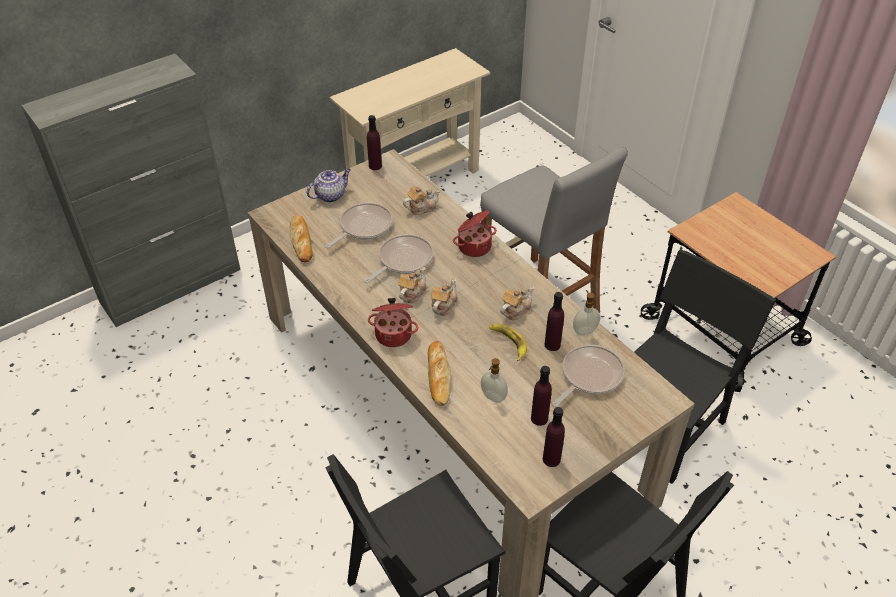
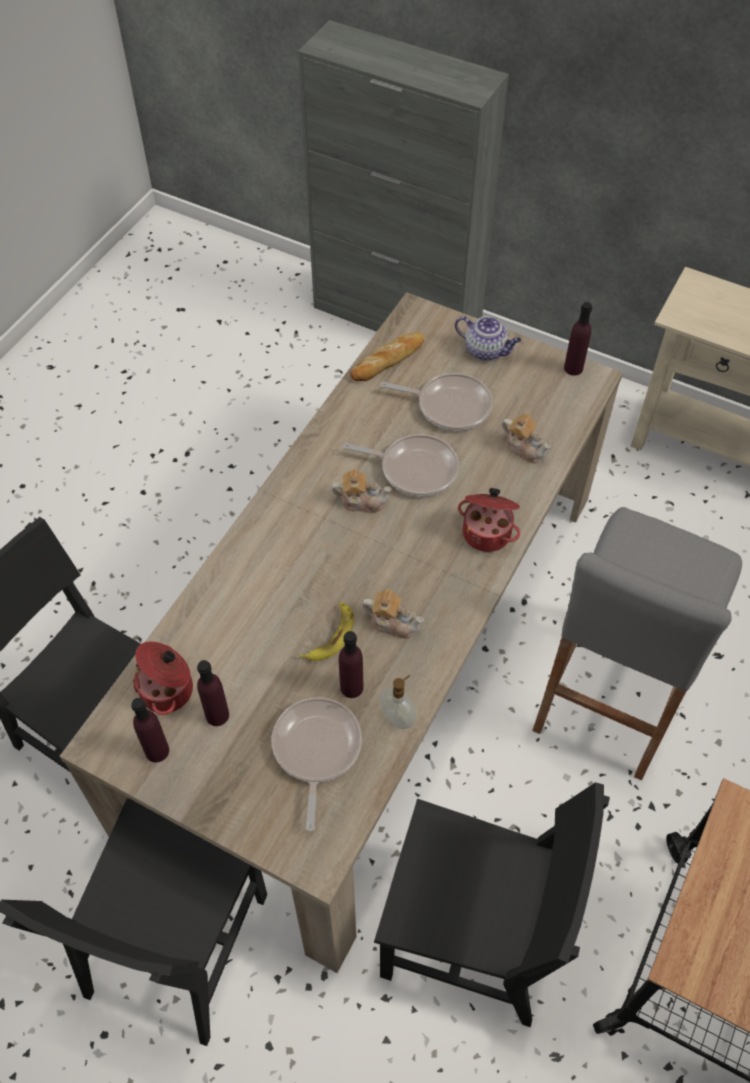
camera: 65 degrees right, 10 degrees up
cooking pot [368,298,418,347] -> cooking pot moved to [133,642,193,715]
bread [428,341,451,406] -> none
teapot [431,278,457,316] -> none
soap dispenser [481,358,508,403] -> none
frying pan [552,345,625,407] -> frying pan turned 105 degrees counterclockwise [272,697,362,831]

